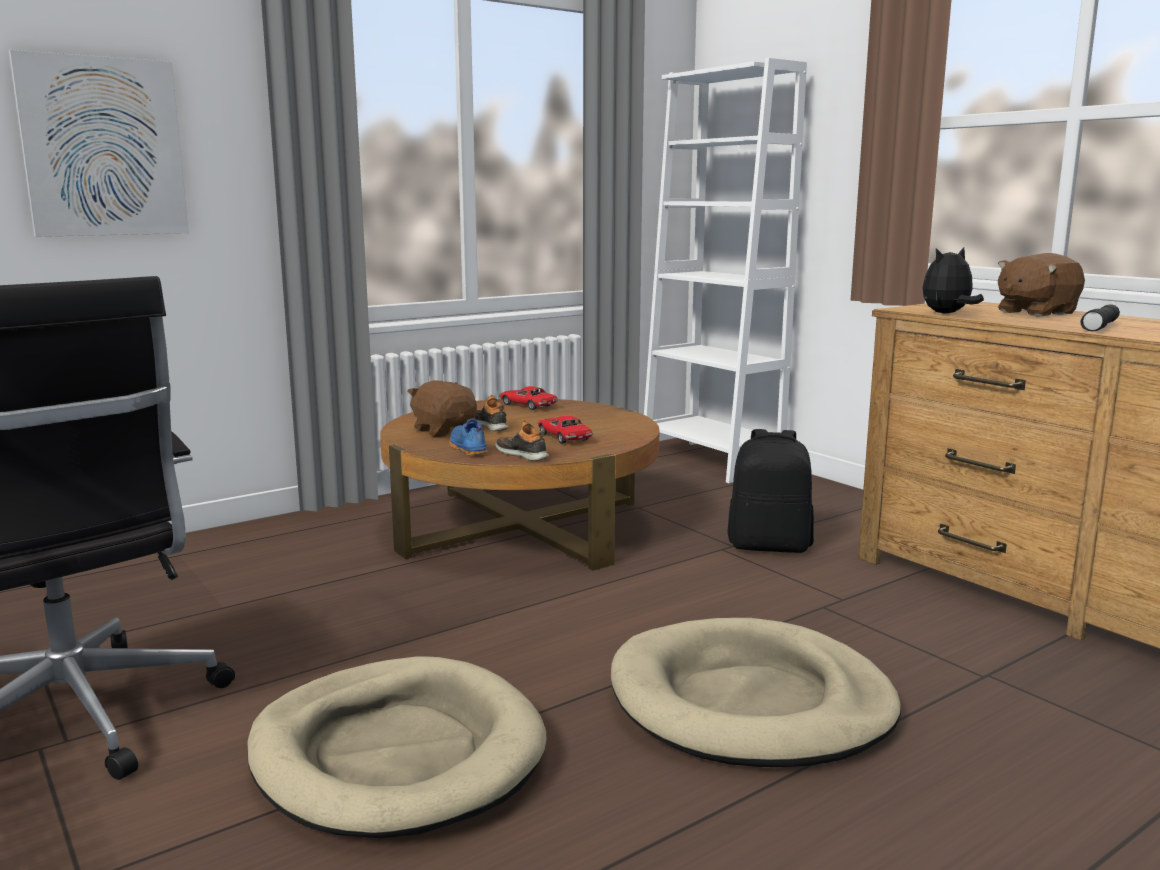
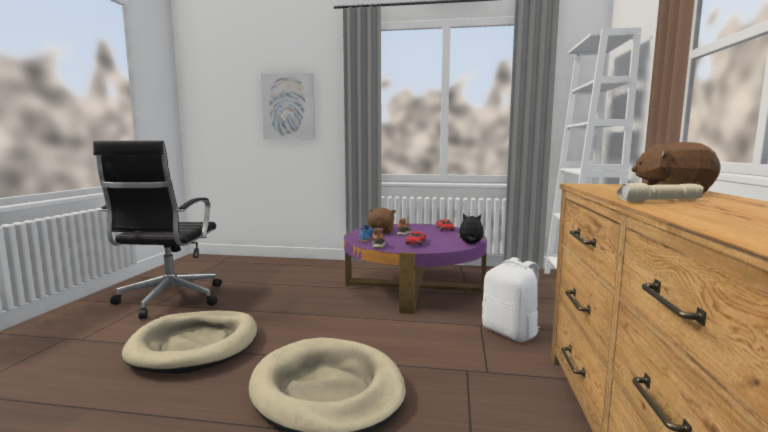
camera: 45 degrees right, 5 degrees down
brown coffee table [380,399,659,571] -> purple coffee table [344,224,487,314]
black backpack [727,429,814,553] -> white backpack [482,257,540,342]
plush toy [922,247,984,314] -> plush toy moved to [456,213,484,244]
black flashlight [1080,305,1120,331] -> beige flashlight [616,183,704,202]

